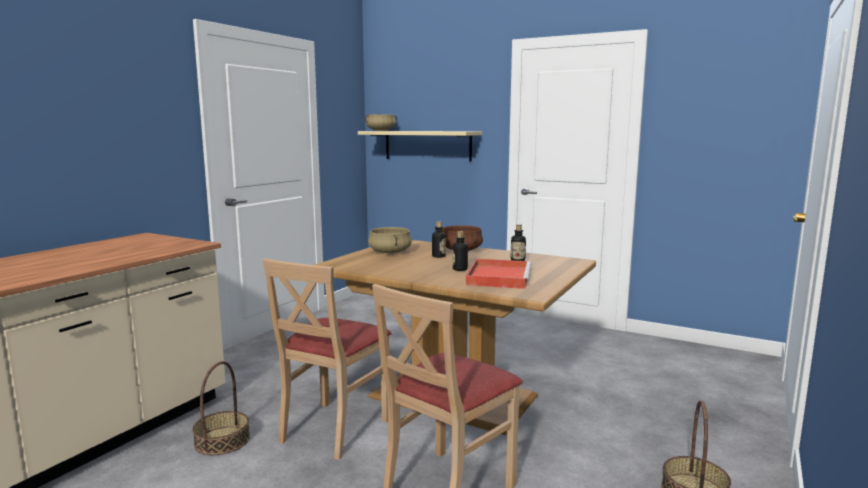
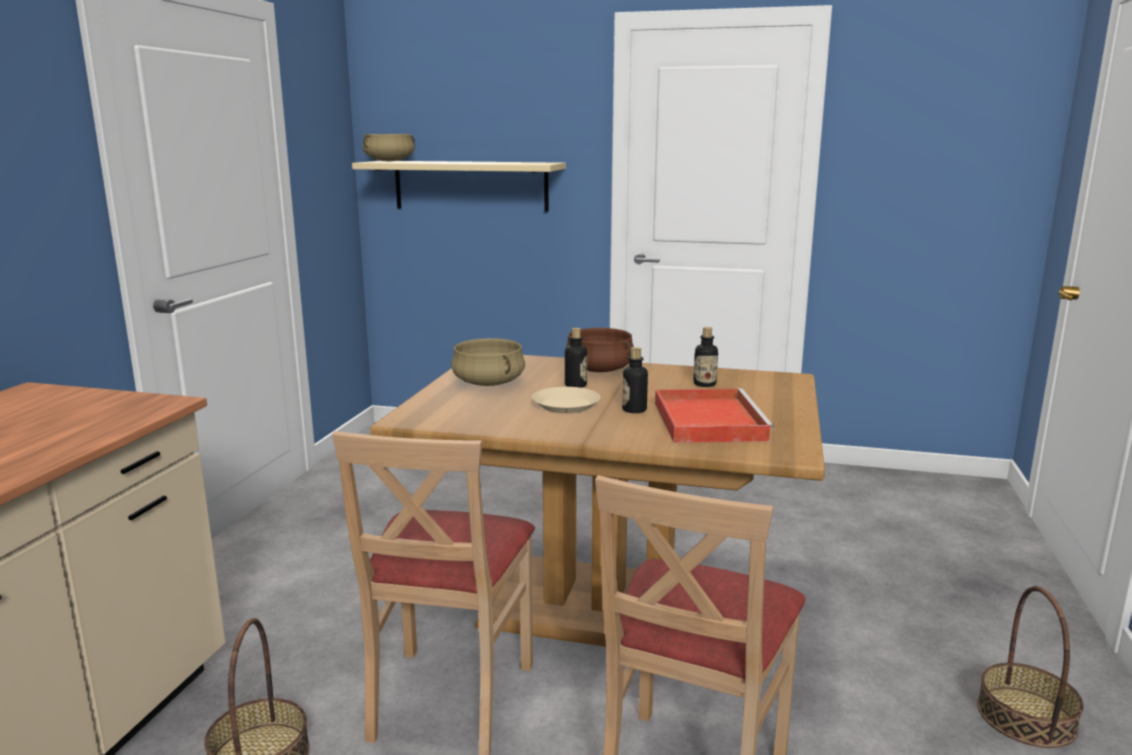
camera: 15 degrees left, 5 degrees up
none -> beige plate [532,387,600,413]

